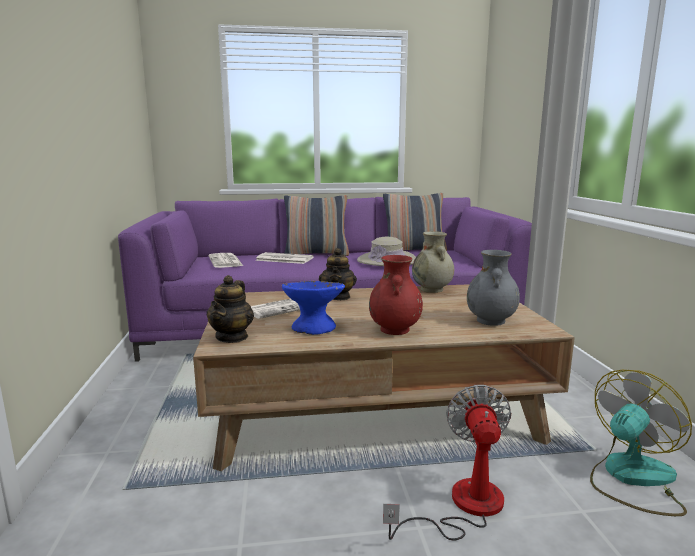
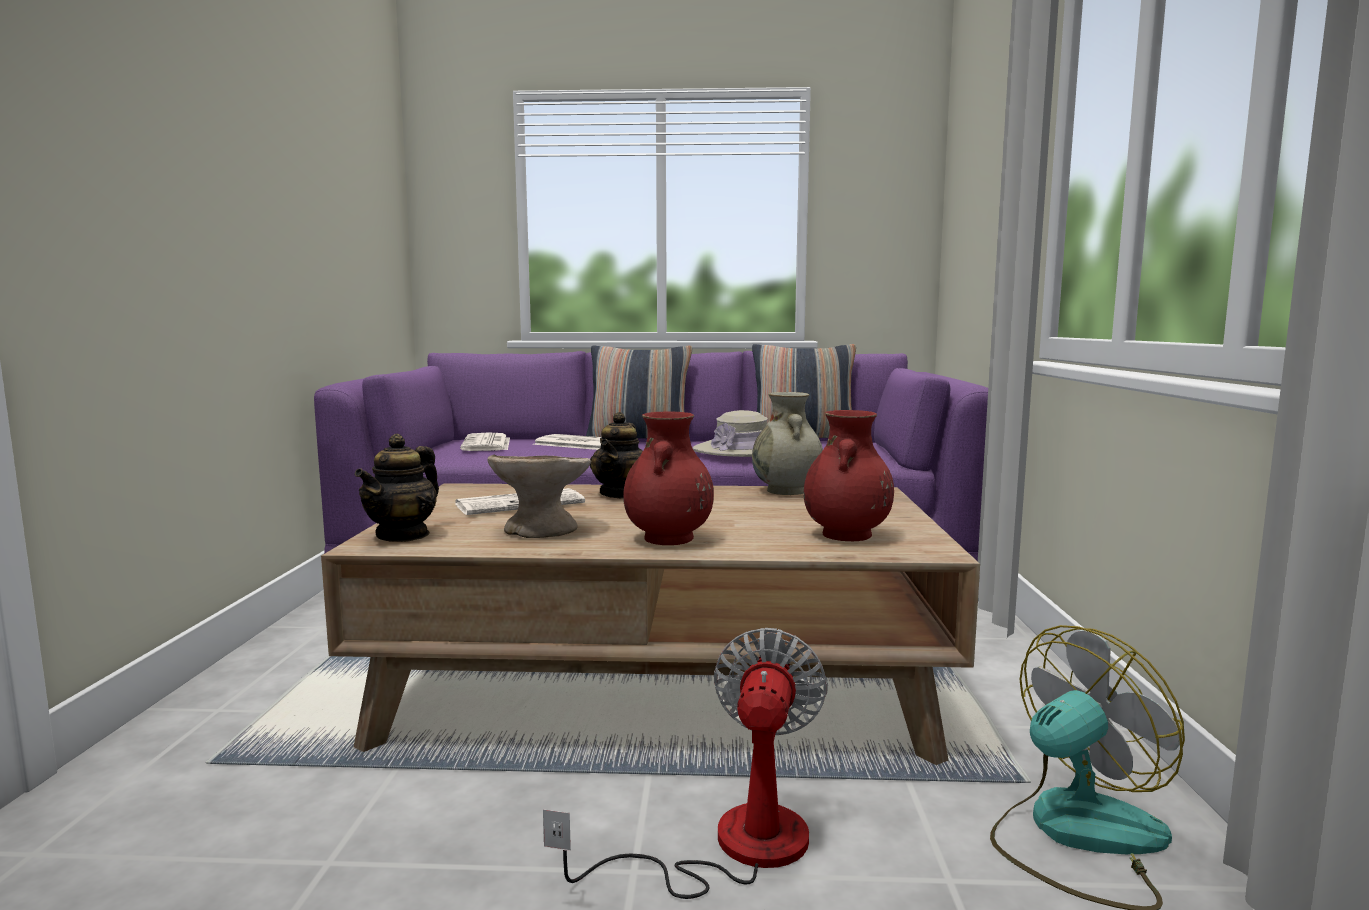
camera: 10 degrees right, 5 degrees down
blue bowl [282,281,345,335] -> beige bowl [487,454,591,538]
grey vase [467,250,520,326] -> red vase [804,410,894,541]

